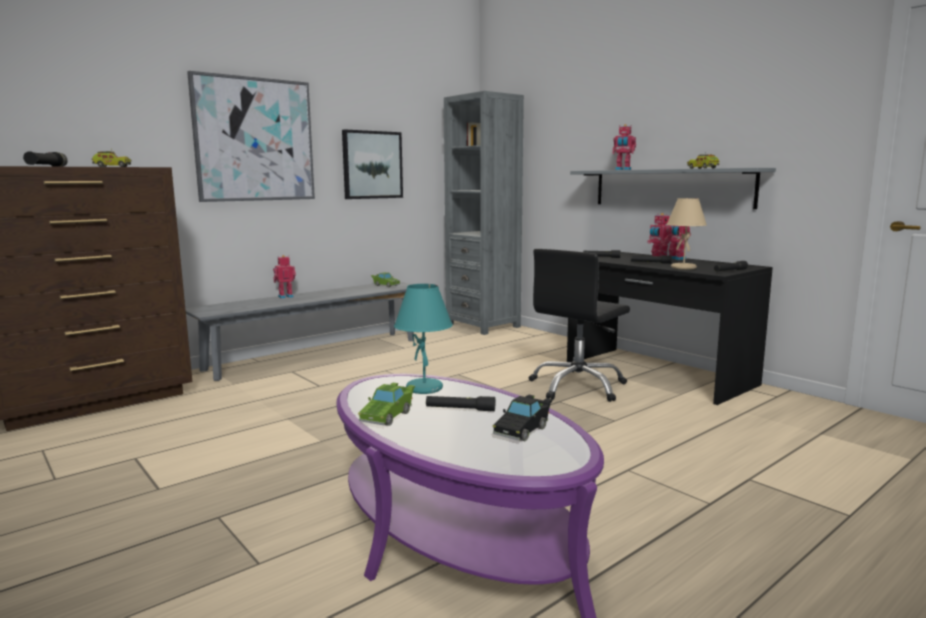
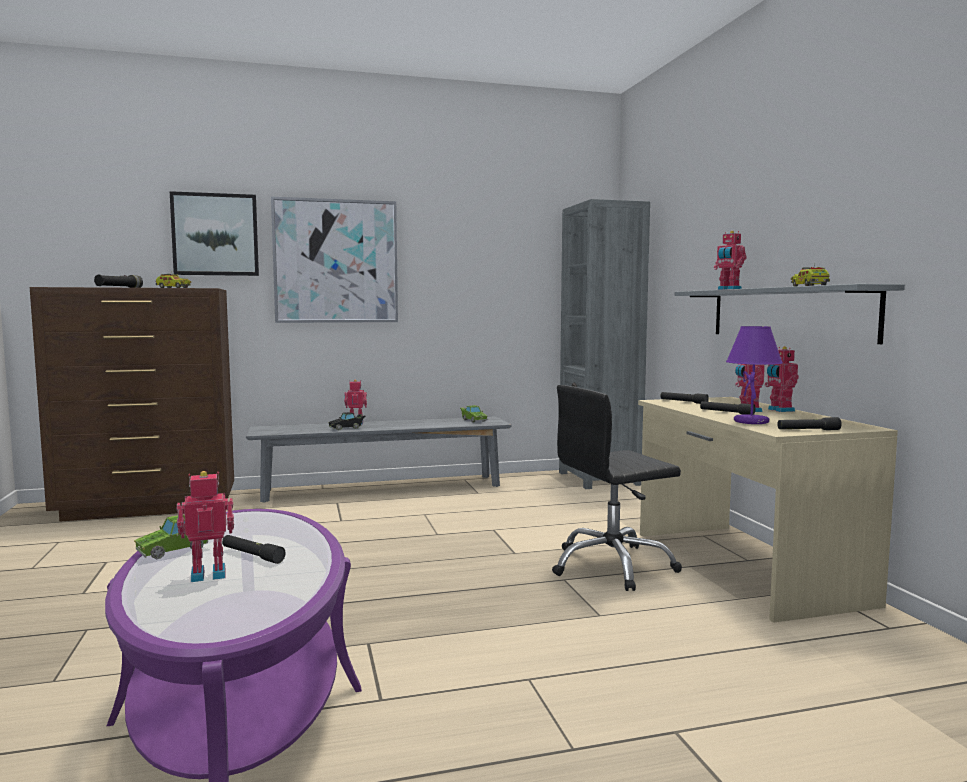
camera: 25 degrees right, 5 degrees down
picture [342,129,403,199] -> picture moved to [170,191,259,276]
turquoise table lamp [394,284,453,394] -> none
black toy car [492,395,553,441] -> black toy car moved to [328,412,366,430]
black desk [567,252,773,405] -> beige desk [638,397,898,623]
beige table lamp [666,198,707,270] -> purple table lamp [726,326,783,424]
none -> toy robot [177,471,234,582]

